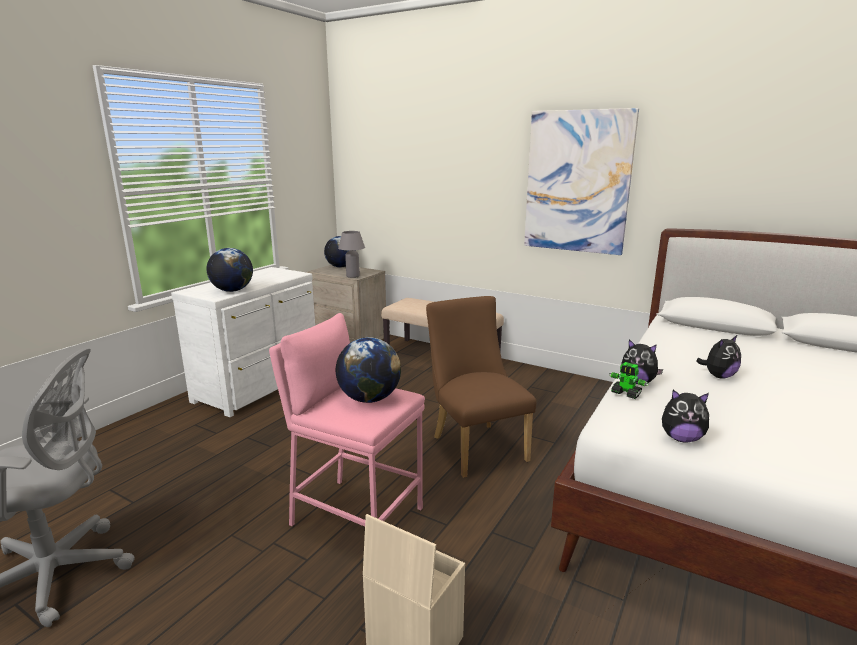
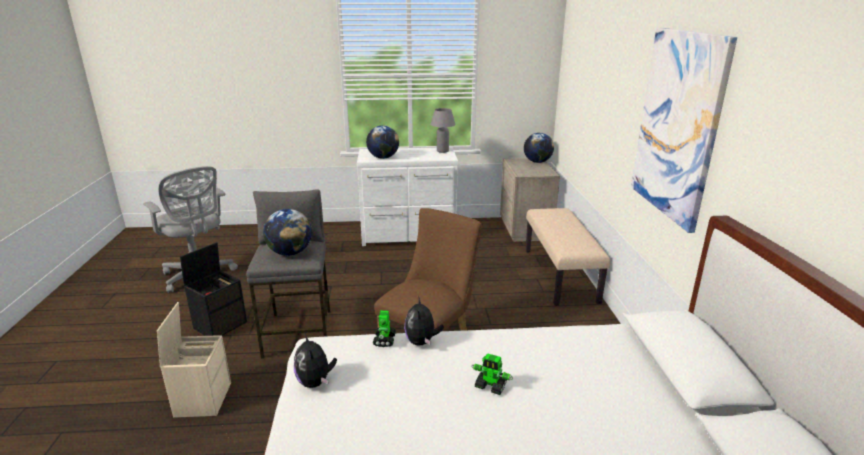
camera: 55 degrees right, 5 degrees up
pink stool [269,313,425,527] -> grey stool [246,189,330,359]
grey table lamp [338,231,365,278] -> grey table lamp moved to [430,108,456,153]
plush toy [696,335,741,379] -> toy robot [471,353,513,395]
none -> black storage box [180,242,247,336]

